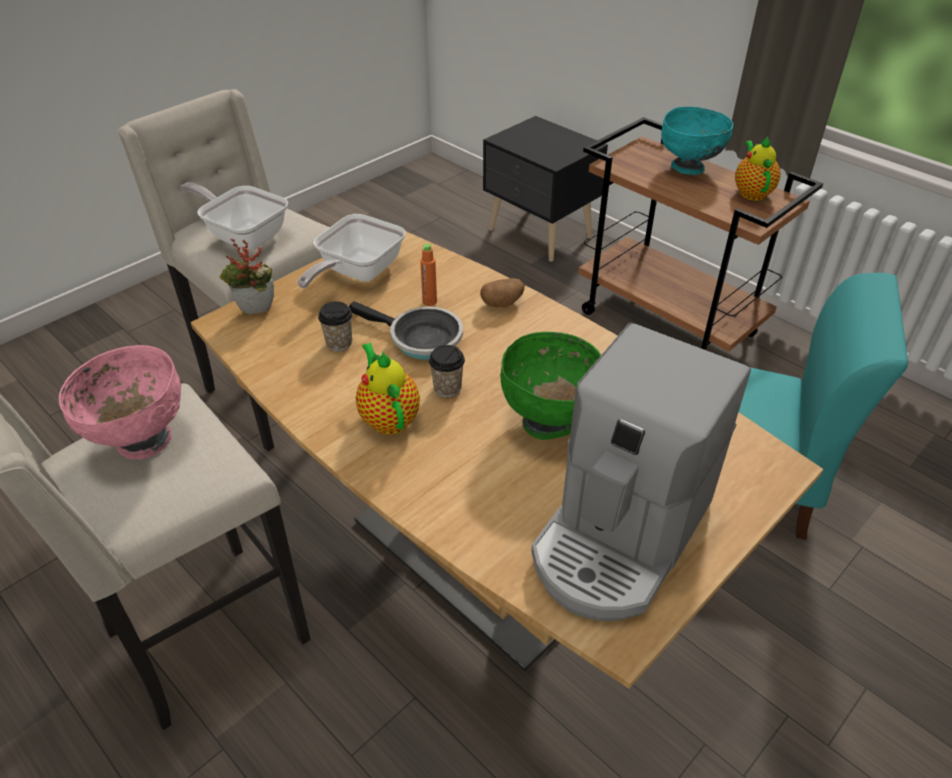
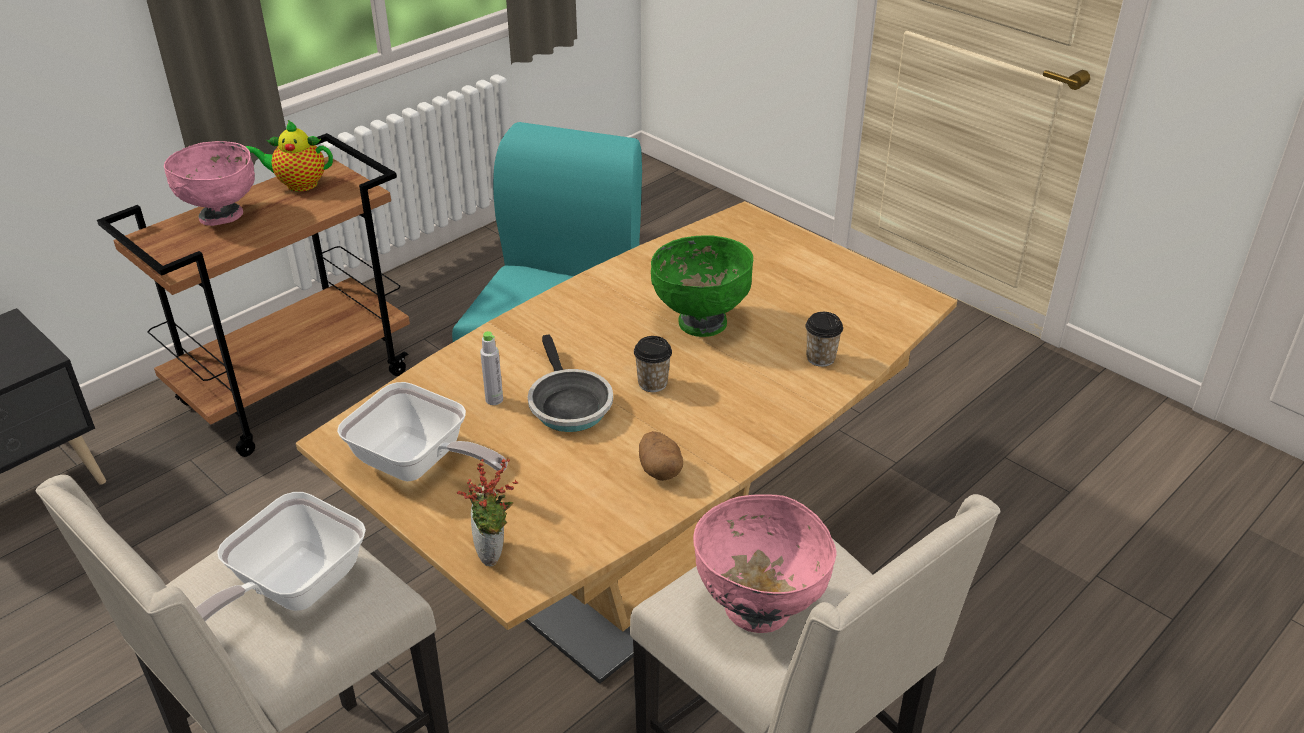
camera: 90 degrees left, 5 degrees down
cup [318,301,352,351] -> cup moved to [806,312,843,367]
frying pan [349,301,463,360] -> frying pan turned 135 degrees clockwise [527,334,613,432]
teapot [356,343,420,435] -> none
orange bottle [420,243,437,306] -> grey bottle [480,331,503,405]
potato [480,278,525,308] -> potato moved to [639,431,683,481]
coffee machine [531,323,751,621] -> none
turquoise bowl [661,106,733,175] -> pink bowl [164,141,255,226]

